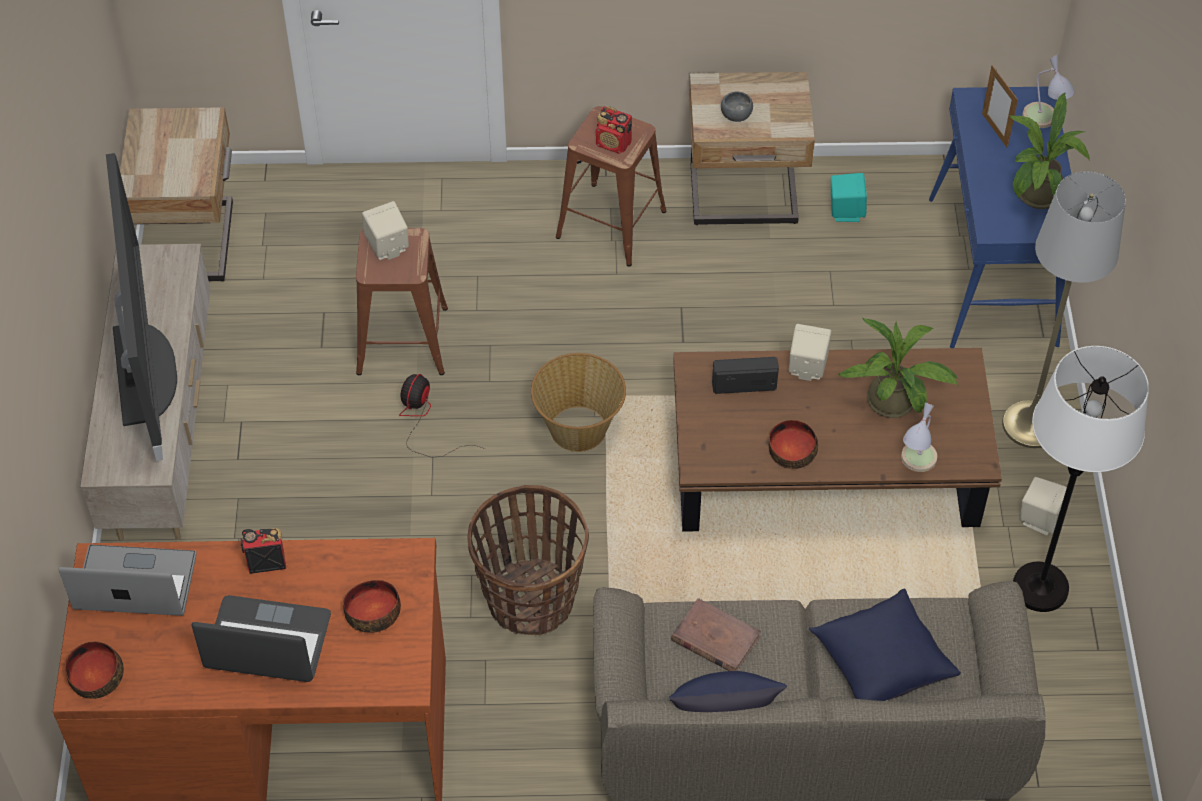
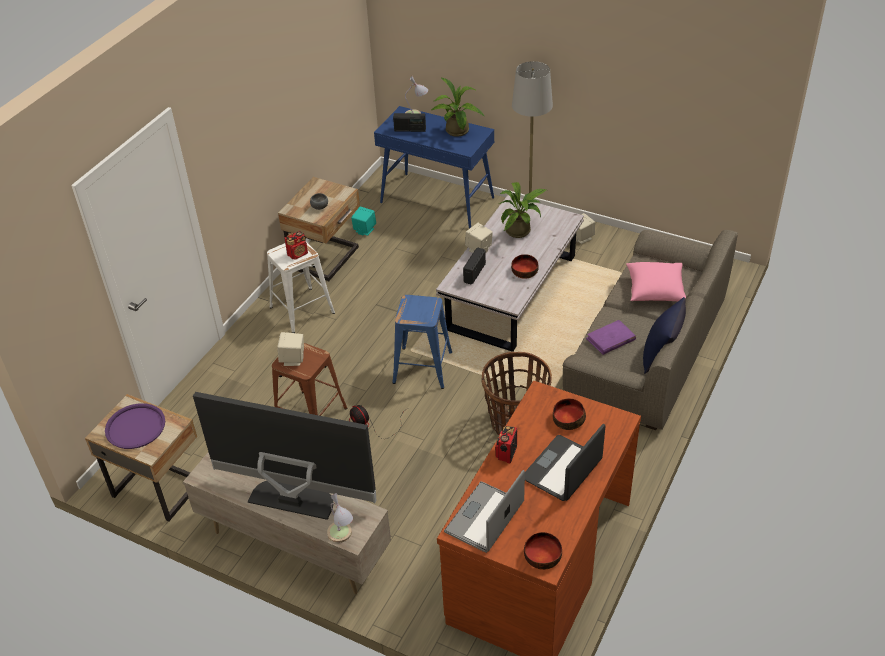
camera: 60 degrees left, 10 degrees down
basket [531,353,626,452] -> blue stool [392,295,452,389]
brown stool [556,106,667,267] -> white stool [267,242,335,333]
brown book [671,598,761,671] -> purple book [586,320,636,355]
brown coffee table [673,348,1002,532] -> white coffee table [436,195,584,352]
blue pillow [809,588,961,701] -> pink pillow [626,262,686,301]
table lamp [901,402,937,472] -> table lamp moved to [327,493,353,543]
picture frame [982,65,1018,148] -> radio [393,113,426,132]
white floor lamp [1013,346,1149,612] -> none
none -> purple tray [105,403,165,449]

